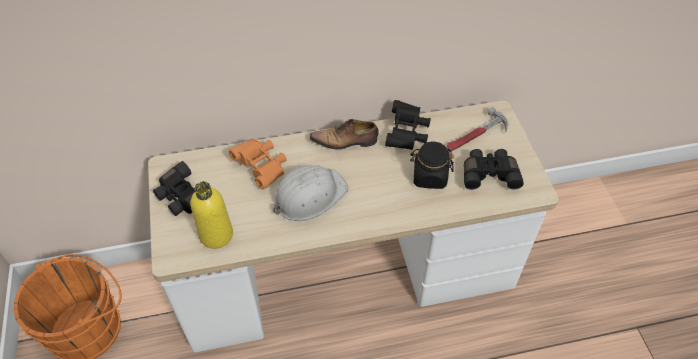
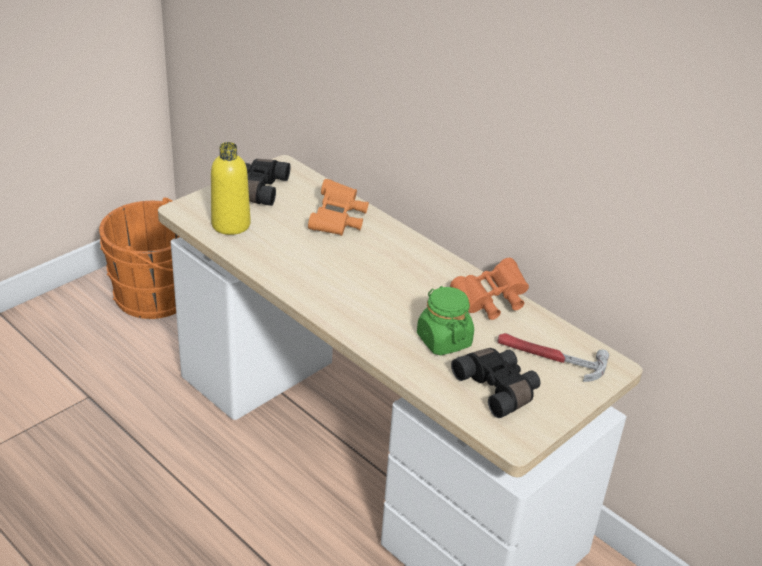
camera: 55 degrees right, 15 degrees down
white hard hat [274,165,348,221] -> none
shoe [310,119,379,150] -> none
black binoculars [385,100,431,150] -> orange binoculars [450,258,529,320]
black jar [410,142,454,189] -> green jar [417,286,474,355]

